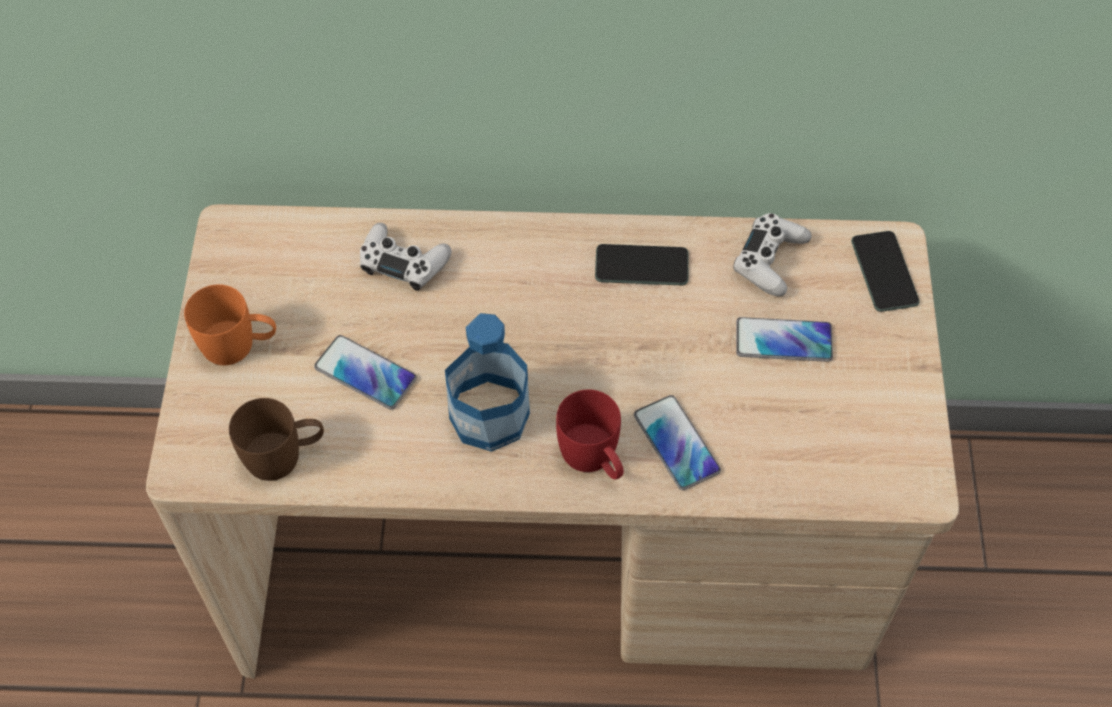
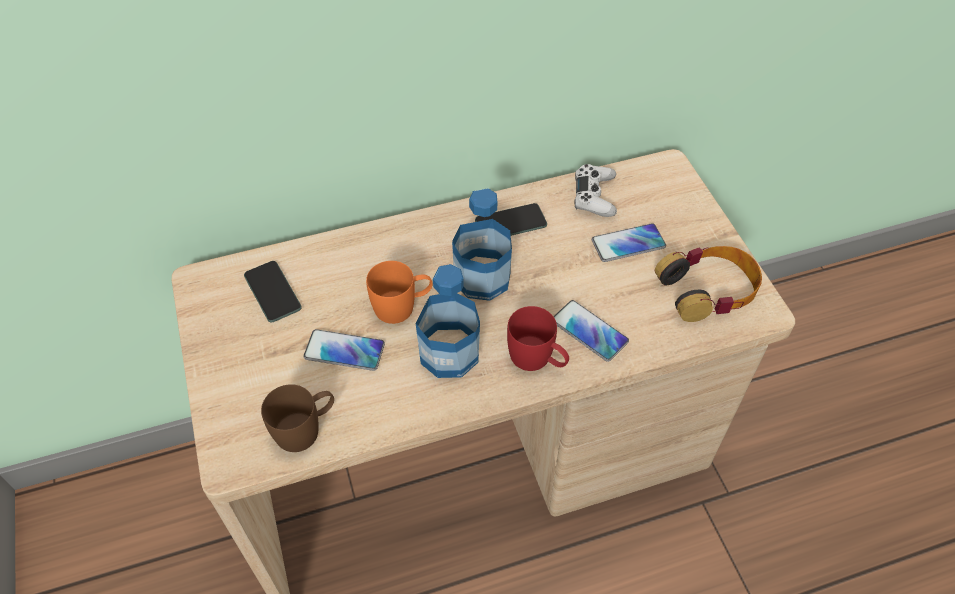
camera: 20 degrees left, 5 degrees down
orange mug [184,284,276,365] -> orange mug moved to [366,261,432,324]
white game controller [360,223,452,291] -> none
phone [851,231,919,312] -> phone moved to [244,261,302,322]
none -> bottle [452,188,512,301]
none -> headphones [655,246,762,322]

